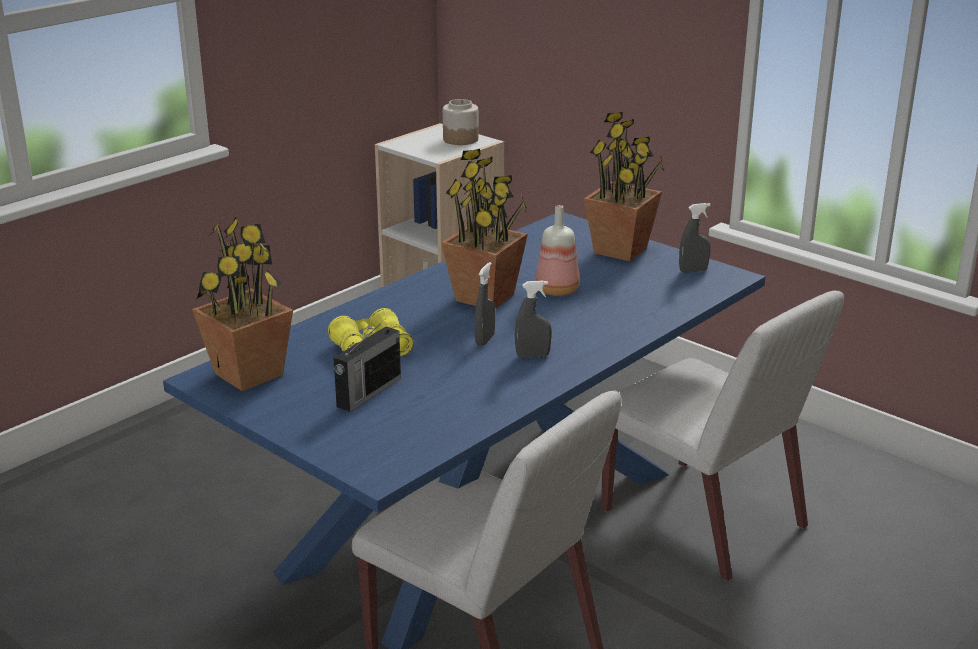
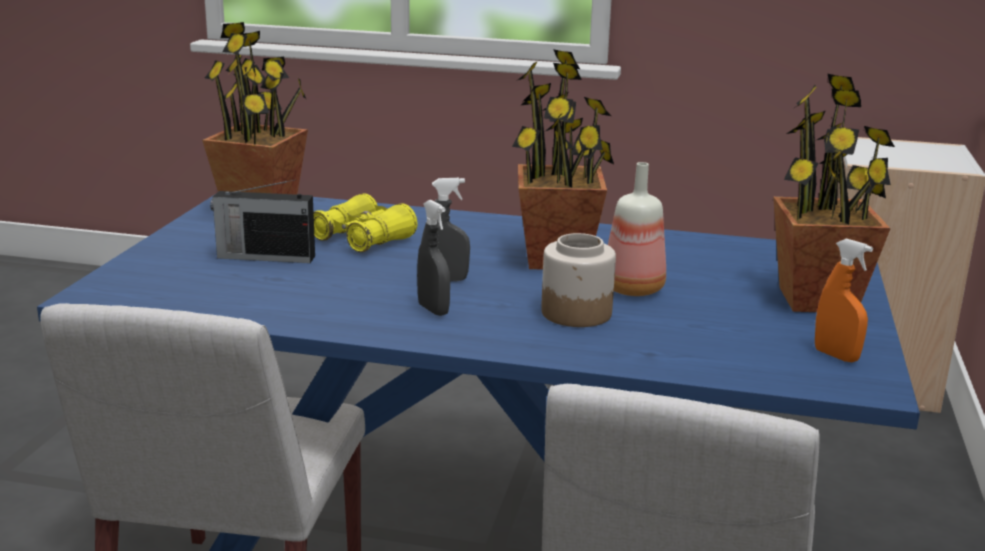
camera: 60 degrees right, 5 degrees down
jar [443,99,479,145] -> jar moved to [541,233,616,327]
grey spray bottle [679,203,711,273] -> orange spray bottle [815,238,873,362]

